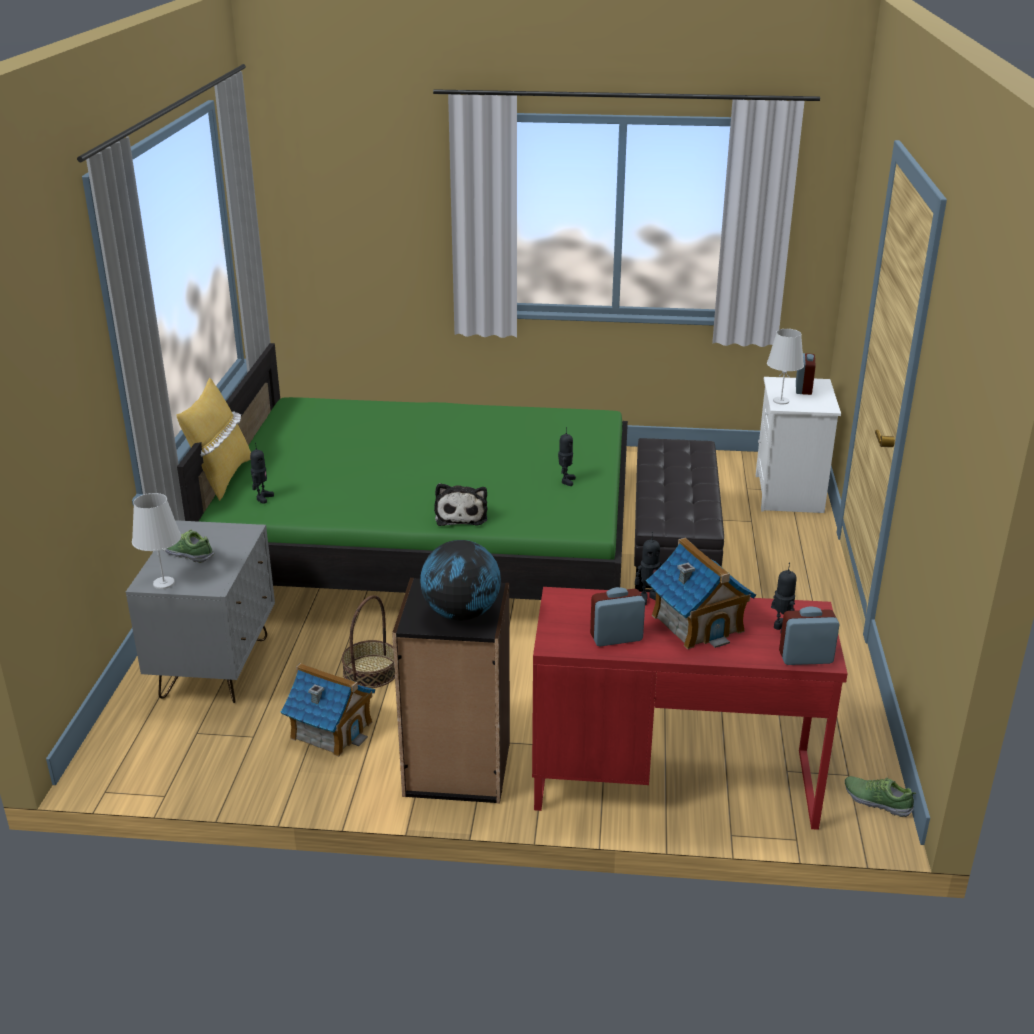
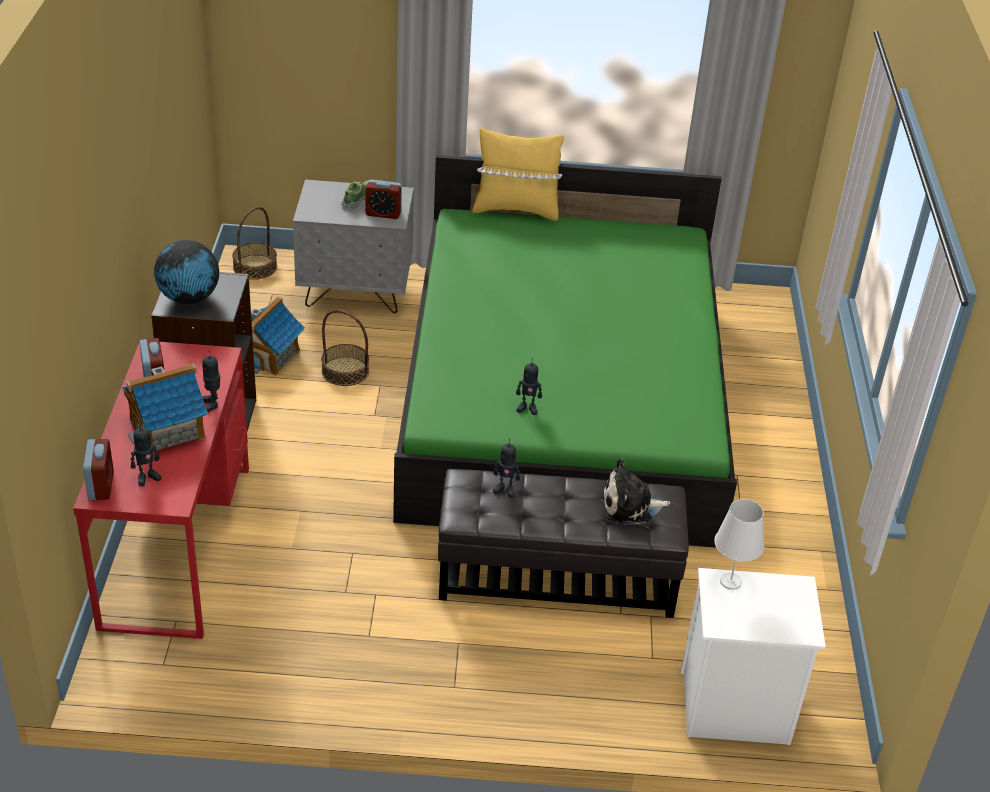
camera: 85 degrees right, 10 degrees up
white table lamp [132,493,181,589] -> none
toy robot [250,443,274,504] -> toy robot moved to [493,439,520,498]
plush toy [434,483,487,526] -> plush toy moved to [603,458,670,525]
alarm clock [796,353,816,395] -> alarm clock moved to [366,179,402,219]
shoe [845,776,916,817] -> none
none -> basket [232,207,277,280]

